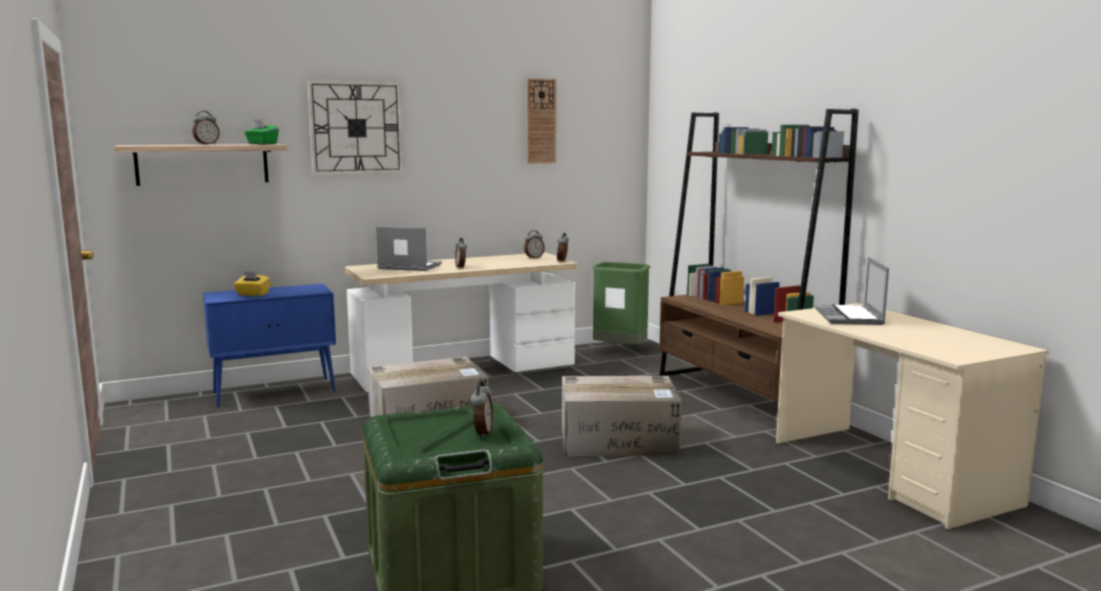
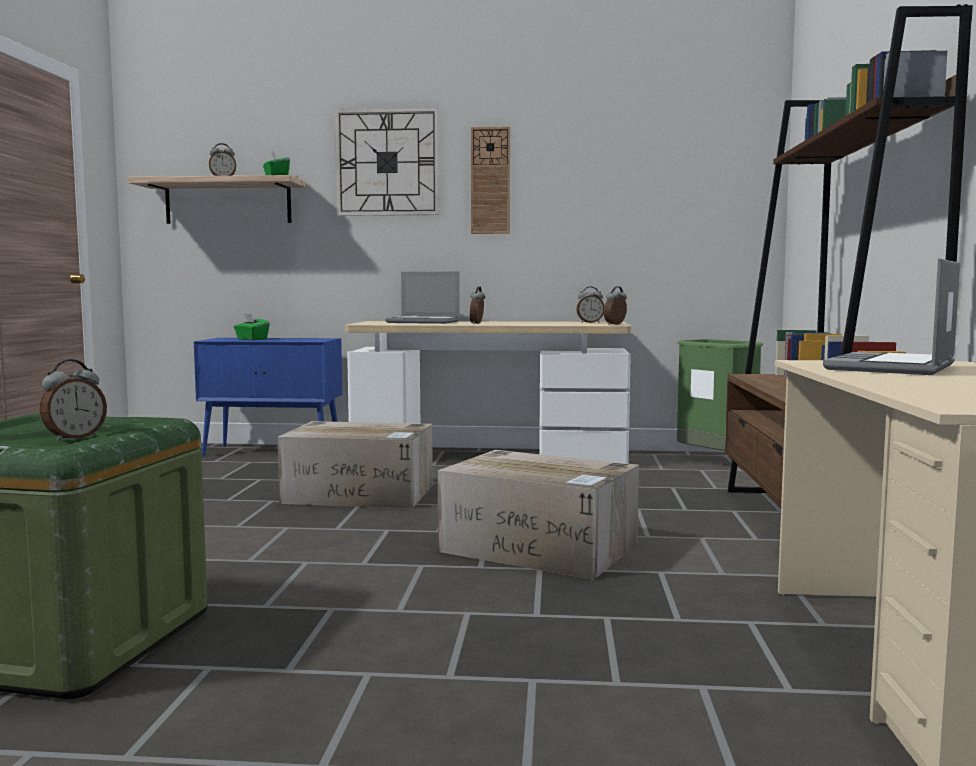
camera: 30 degrees right, 5 degrees down
yellow tissue box [234,271,271,296] -> green tissue box [234,313,270,340]
laptop [376,226,442,271] -> laptop turned 150 degrees clockwise [385,272,460,324]
wall clock [527,78,556,164] -> wall clock moved to [471,126,510,234]

